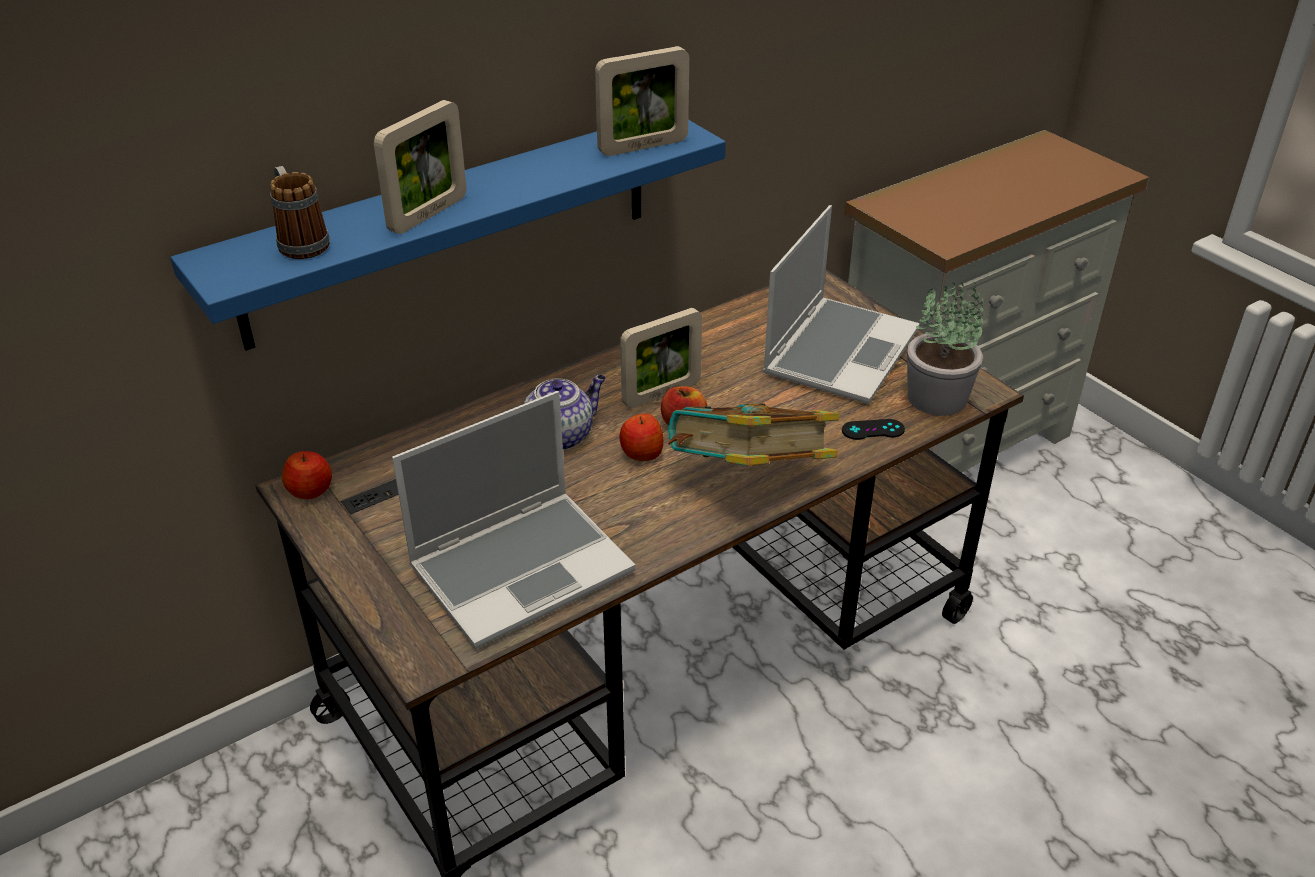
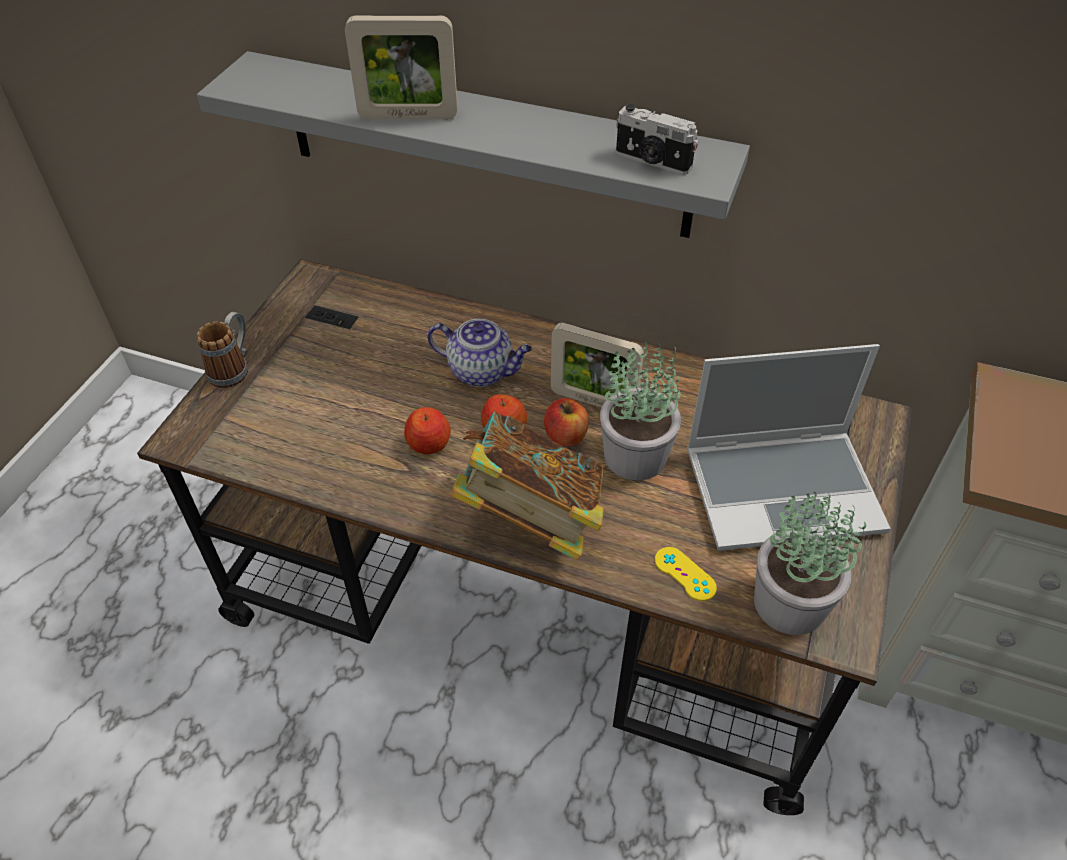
camera: 55 degrees right, 10 degrees up
blue shelf [170,120,726,351] -> grey shelf [197,51,750,238]
mug [270,166,330,259] -> mug moved to [197,312,248,388]
apple [282,451,332,499] -> apple moved to [404,407,451,454]
laptop [392,391,635,648] -> none
picture frame [595,46,689,156] -> camera [616,104,698,175]
black game controller [842,419,905,440] -> yellow game controller [655,547,717,601]
none -> potted plant [600,341,681,480]

